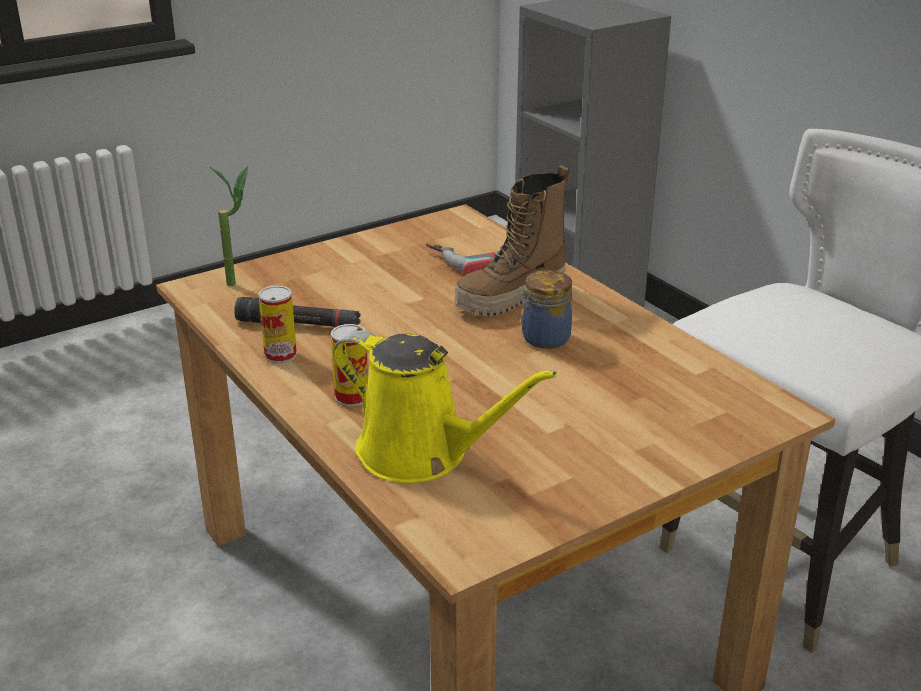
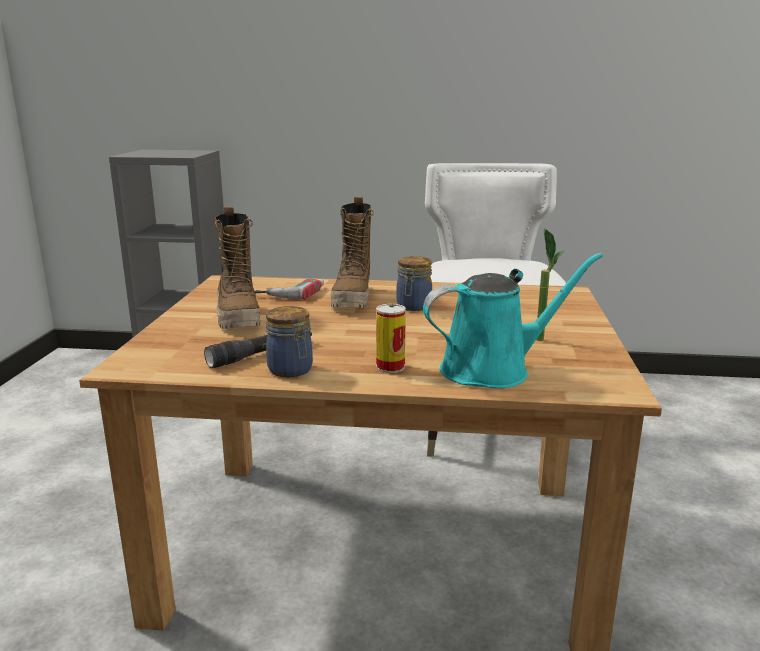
camera: 50 degrees left, 10 degrees down
potted plant [210,166,248,286] -> potted plant moved to [536,229,564,341]
can [258,286,297,364] -> jar [266,306,313,378]
yellow watering can [333,330,557,483] -> turquoise watering can [423,253,603,388]
none -> boot [215,206,261,329]

